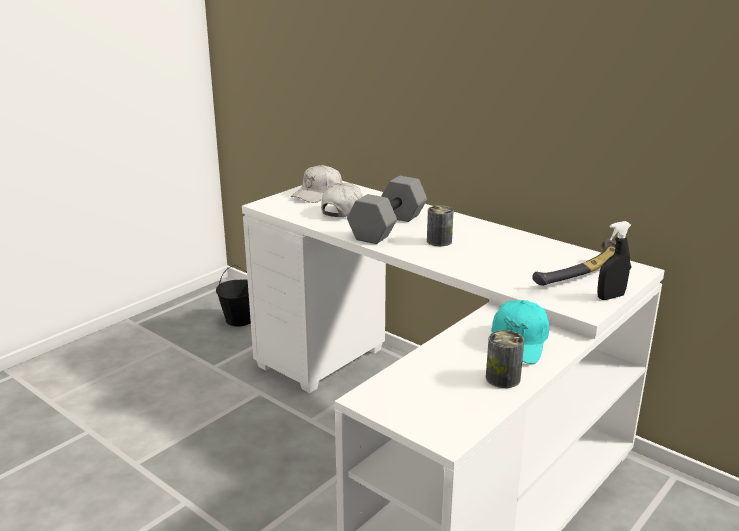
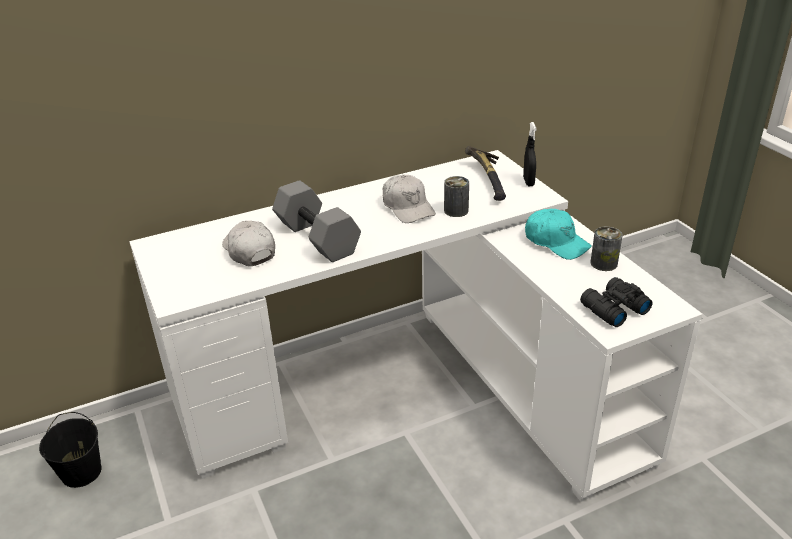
camera: 65 degrees left, 10 degrees up
white cap [290,165,342,203] -> white cap moved to [383,175,436,223]
can [427,205,454,246] -> can moved to [444,176,469,217]
none -> black binoculars [580,277,652,327]

